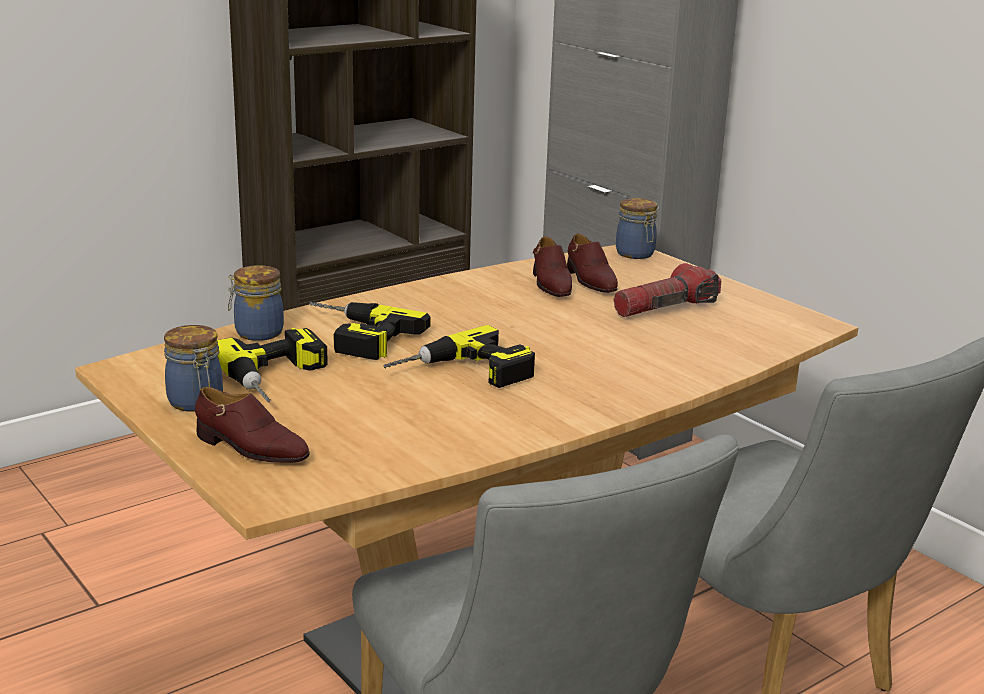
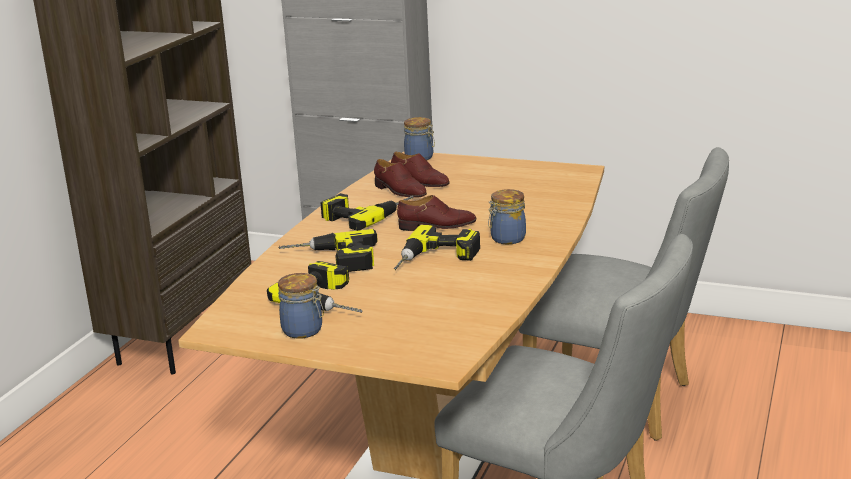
camera: 30 degrees left, 0 degrees up
brown shoe [195,387,310,463] -> brown shoe moved to [397,195,476,231]
jar [228,265,284,341] -> jar moved to [488,189,526,244]
flashlight [614,263,721,317] -> none
none -> power drill [320,193,414,231]

